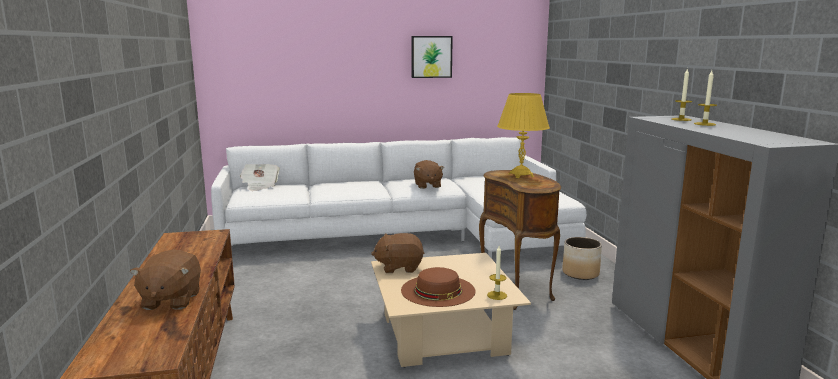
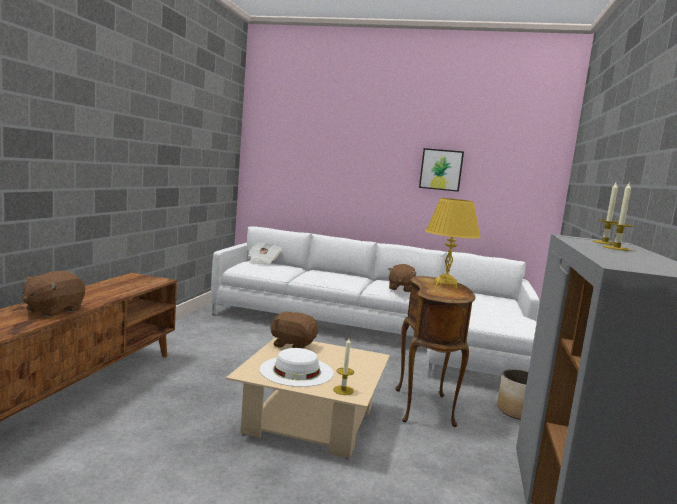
camera: 25 degrees right, 5 degrees down
brown hat [401,267,475,307] -> white hat [260,348,334,387]

